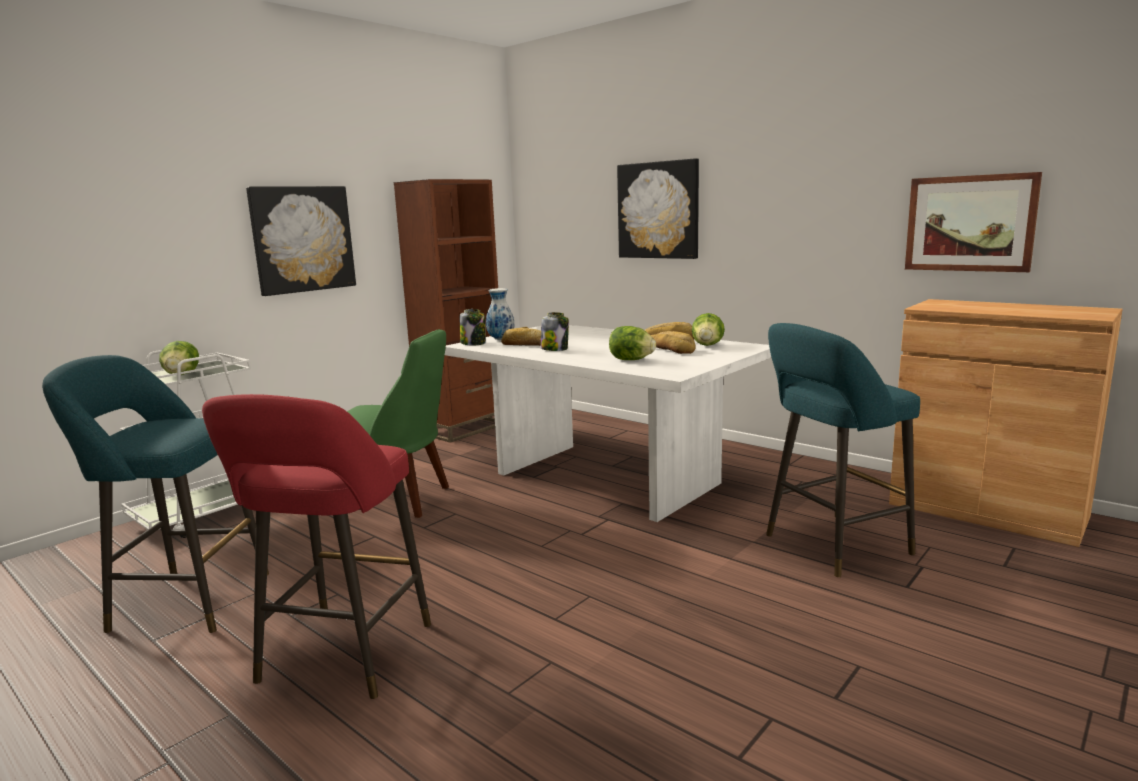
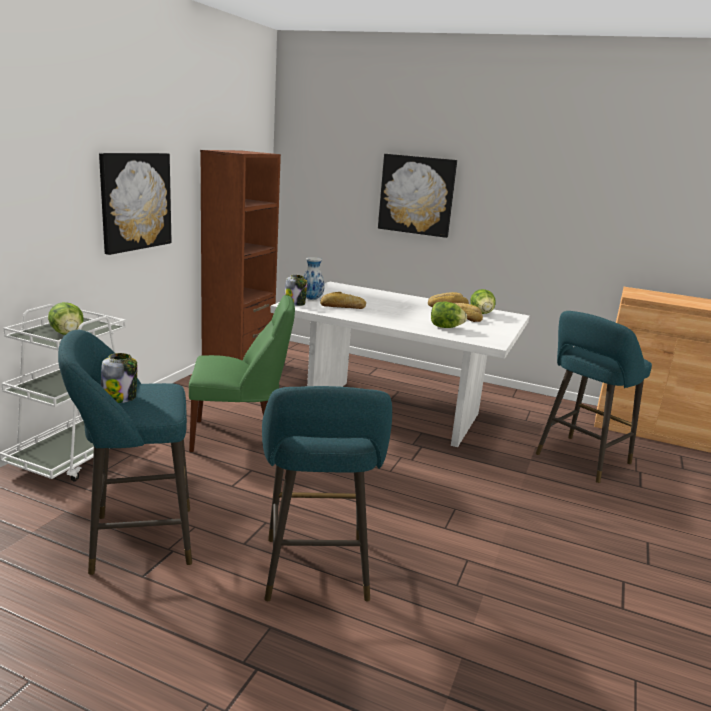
camera: 20 degrees left, 5 degrees up
red stool [202,394,431,699] -> turquoise stool [262,386,392,602]
jar [541,312,569,351] -> jar moved to [101,353,137,403]
picture [905,172,1042,272] -> none

